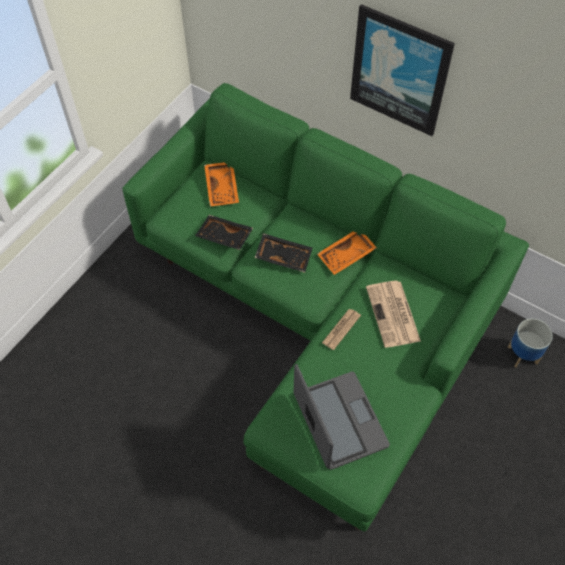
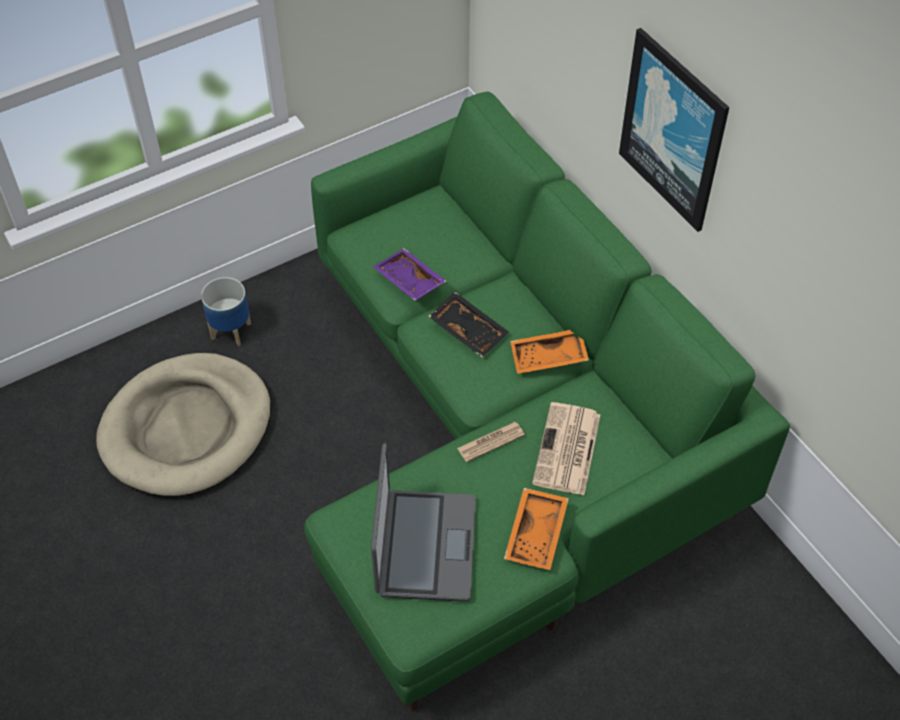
camera: 25 degrees right, 5 degrees down
black tray [195,215,253,250] -> purple tray [373,248,446,300]
orange tray [204,162,239,207] -> orange tray moved to [504,488,569,570]
planter [508,318,553,367] -> planter moved to [201,277,251,346]
none -> beige dog bed [96,353,271,497]

